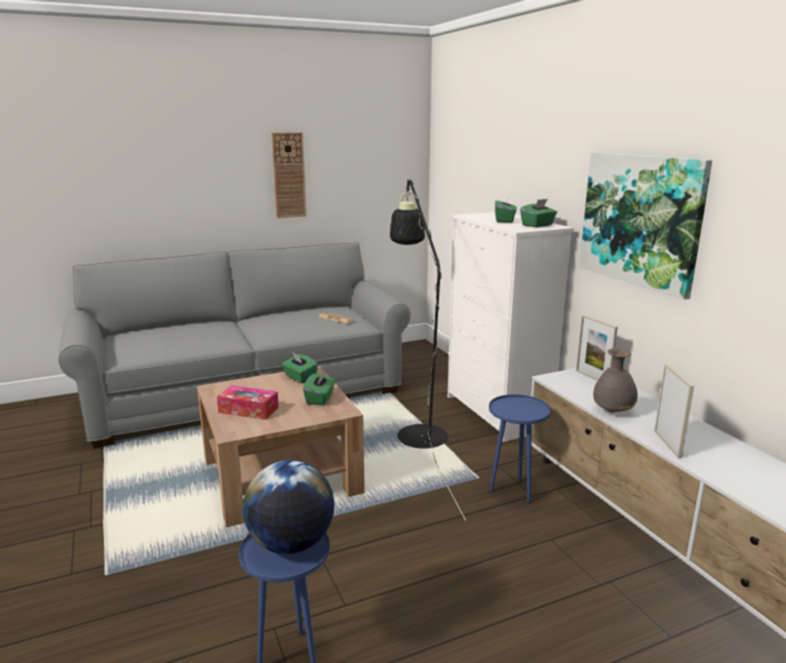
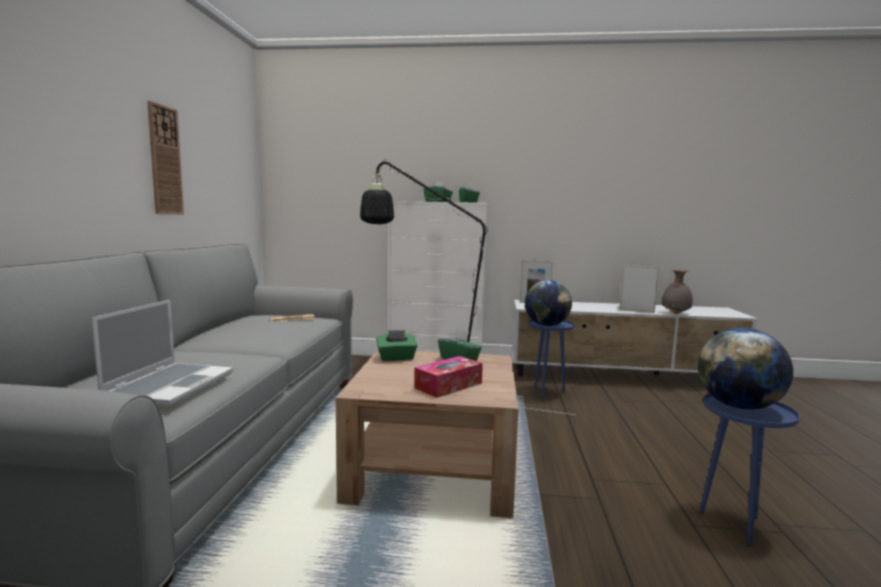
camera: 60 degrees left, 10 degrees down
picture [579,152,712,300] -> none
grey vase [593,348,638,413] -> grey vase moved to [662,270,693,314]
none -> laptop [91,300,233,406]
none -> globe [525,280,572,326]

